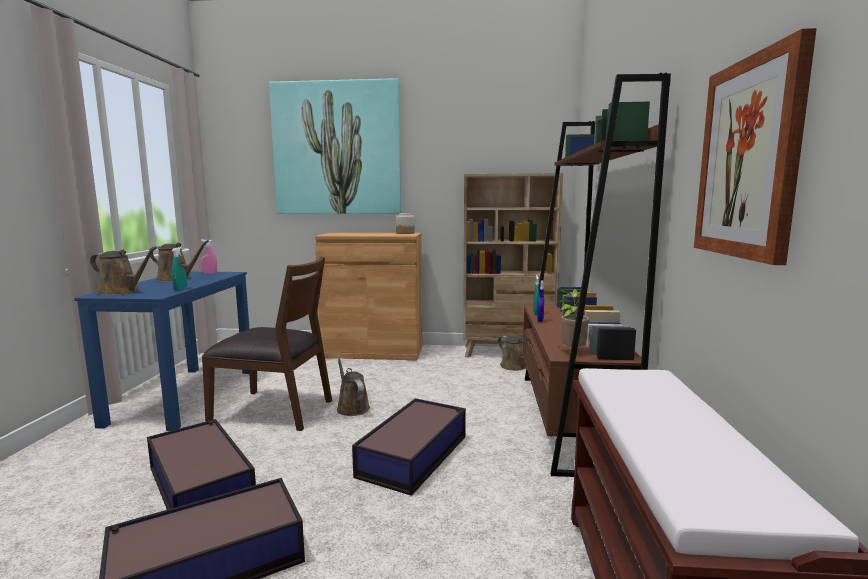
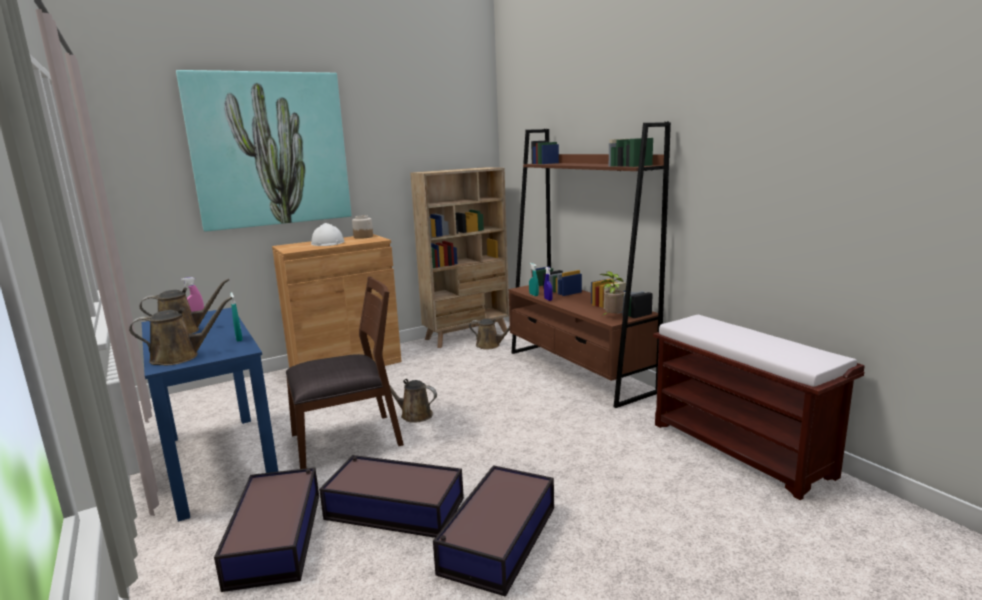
camera: 35 degrees left, 5 degrees up
storage box [352,398,466,496] -> storage box moved to [214,467,319,592]
picture [694,28,817,265] -> none
none -> white hard hat [311,223,345,246]

